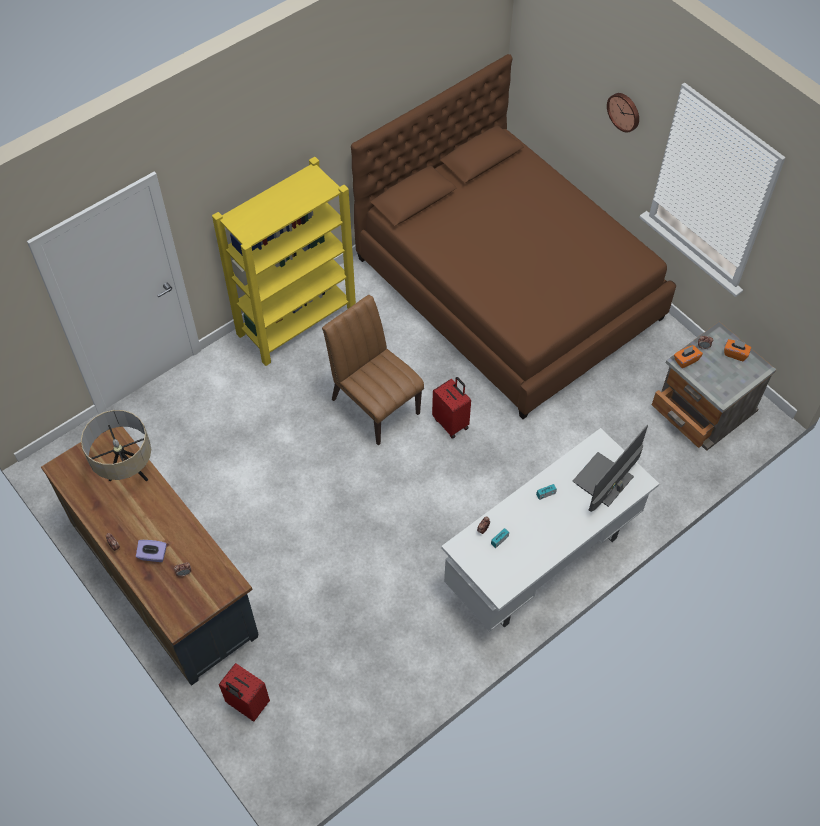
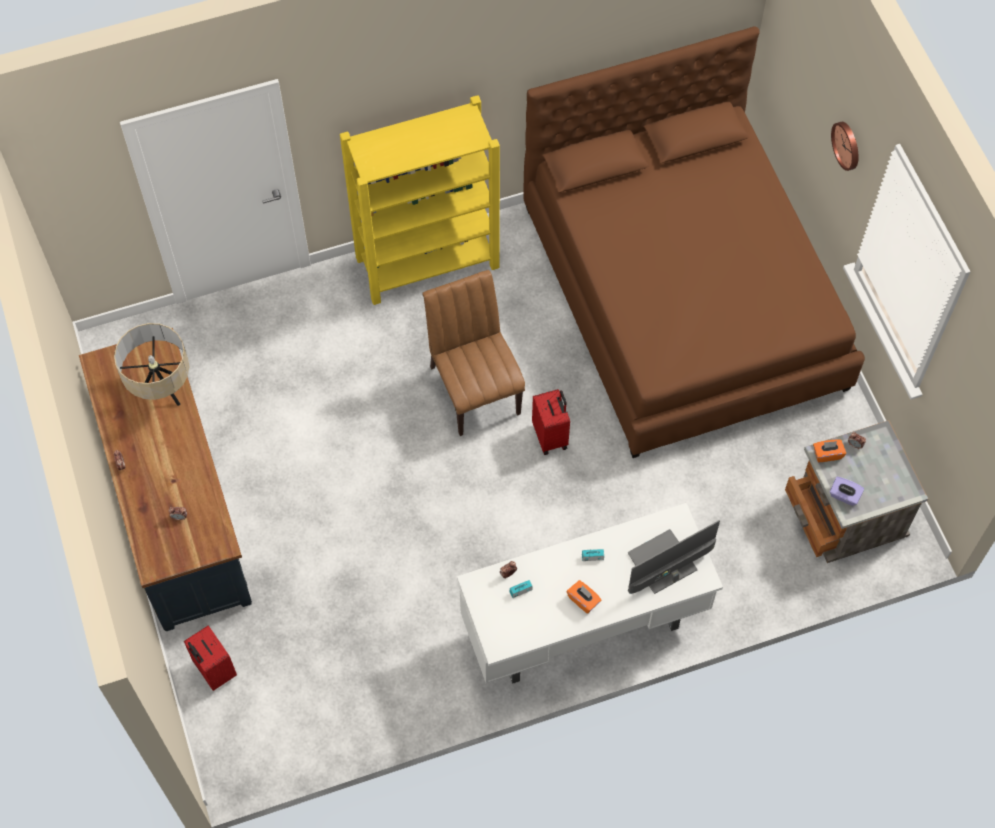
camera: 20 degrees right, 5 degrees up
purple tissue box [136,540,167,562] -> purple tissue box moved to [830,476,864,506]
orange tissue box [724,339,751,361] -> orange tissue box moved to [567,580,601,614]

